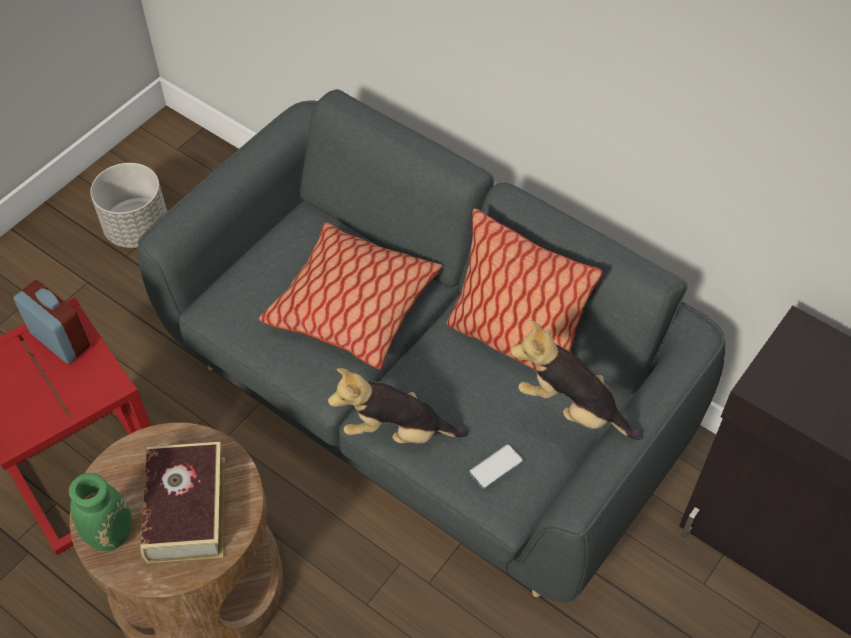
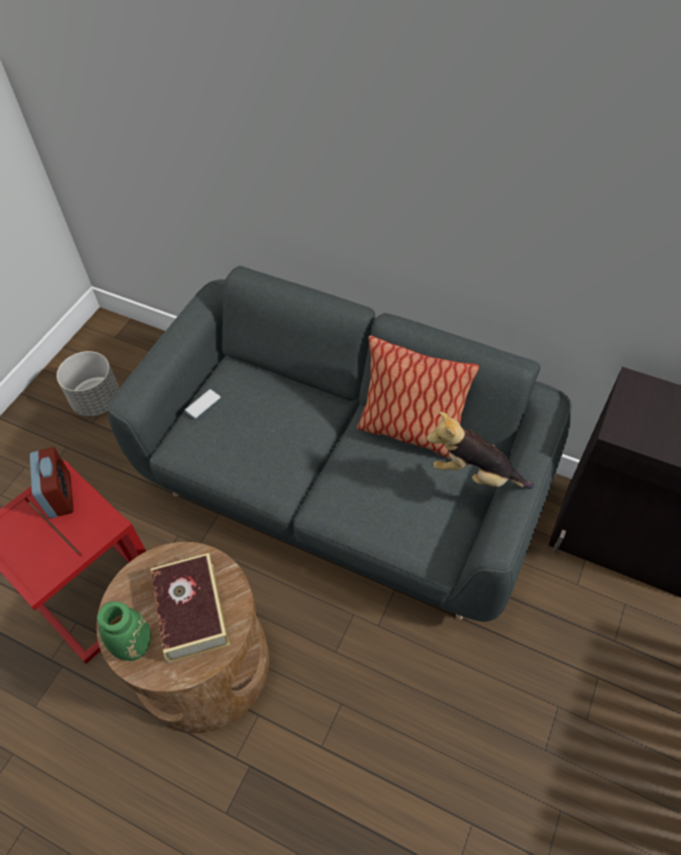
camera: 10 degrees left, 0 degrees up
alarm clock [13,280,90,364] -> alarm clock turned 45 degrees clockwise [30,447,74,518]
pillow [259,222,443,370] -> none
plush toy [328,368,468,444] -> none
phone [469,444,523,489] -> phone moved to [184,389,221,419]

